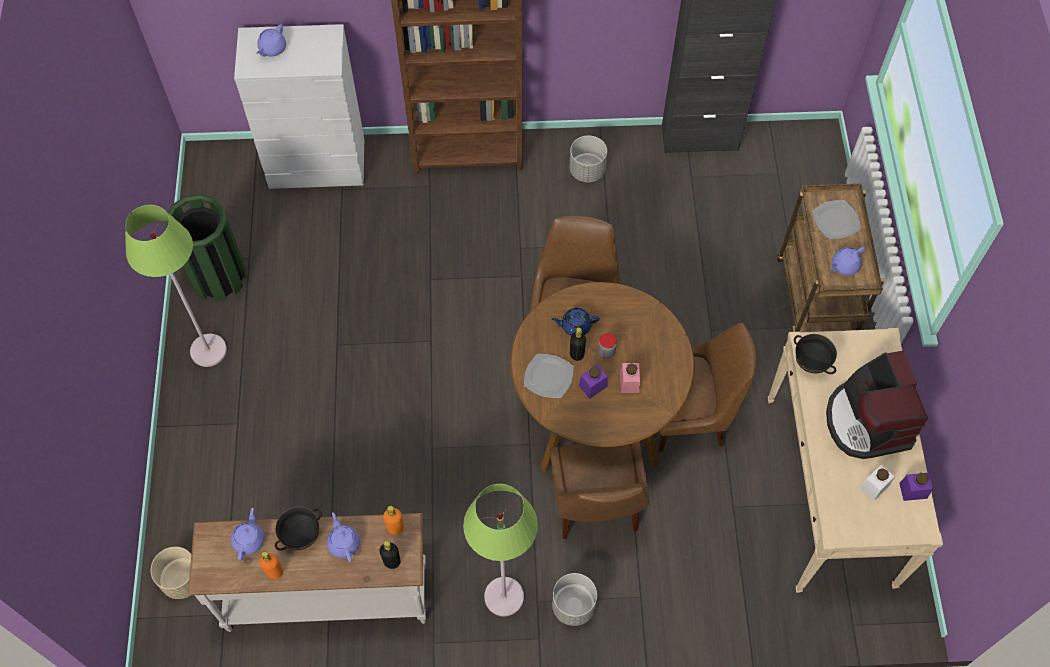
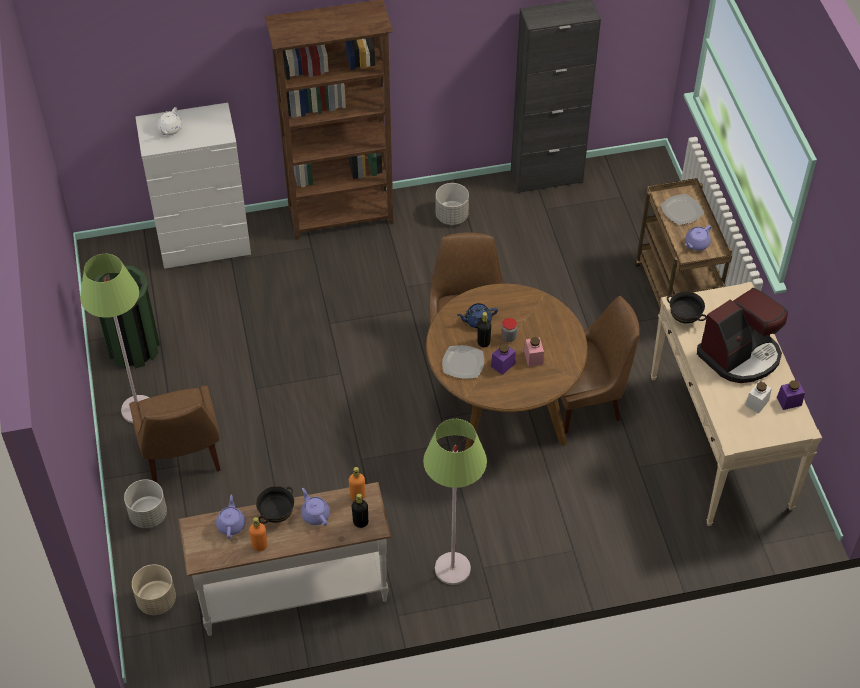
camera: 10 degrees left, 10 degrees down
purple teapot [256,24,286,57] -> white teapot [157,107,182,135]
brown chair [550,441,649,539] -> brown chair moved to [129,385,220,482]
grey planter [552,573,597,626] -> grey planter moved to [124,479,167,528]
coffee machine [826,350,928,459] -> coffee machine turned 105 degrees counterclockwise [697,288,788,383]

